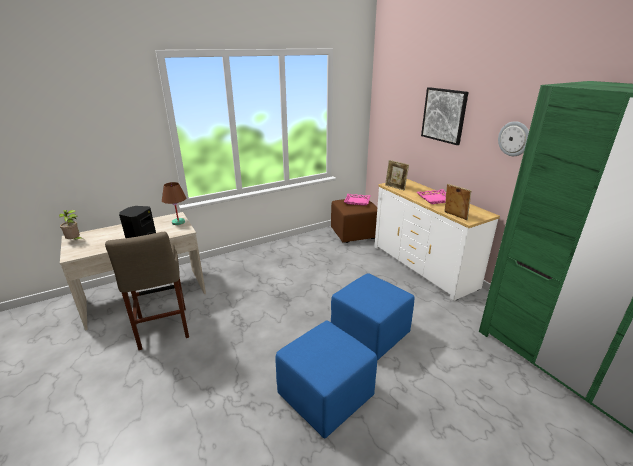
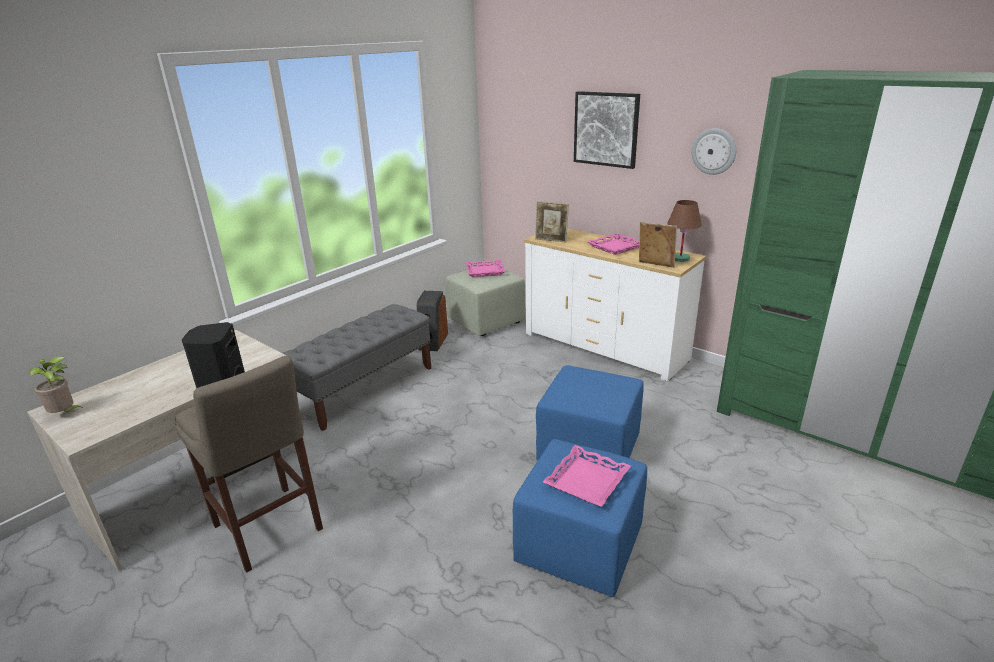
camera: 20 degrees left, 0 degrees up
brown table lamp [162,182,186,225] -> brown table lamp moved to [667,200,702,262]
brown ottoman [331,199,377,243] -> green ottoman [445,265,526,336]
none -> grey bench [283,304,431,431]
none -> speaker [417,291,448,351]
none -> pink tray [543,445,631,507]

